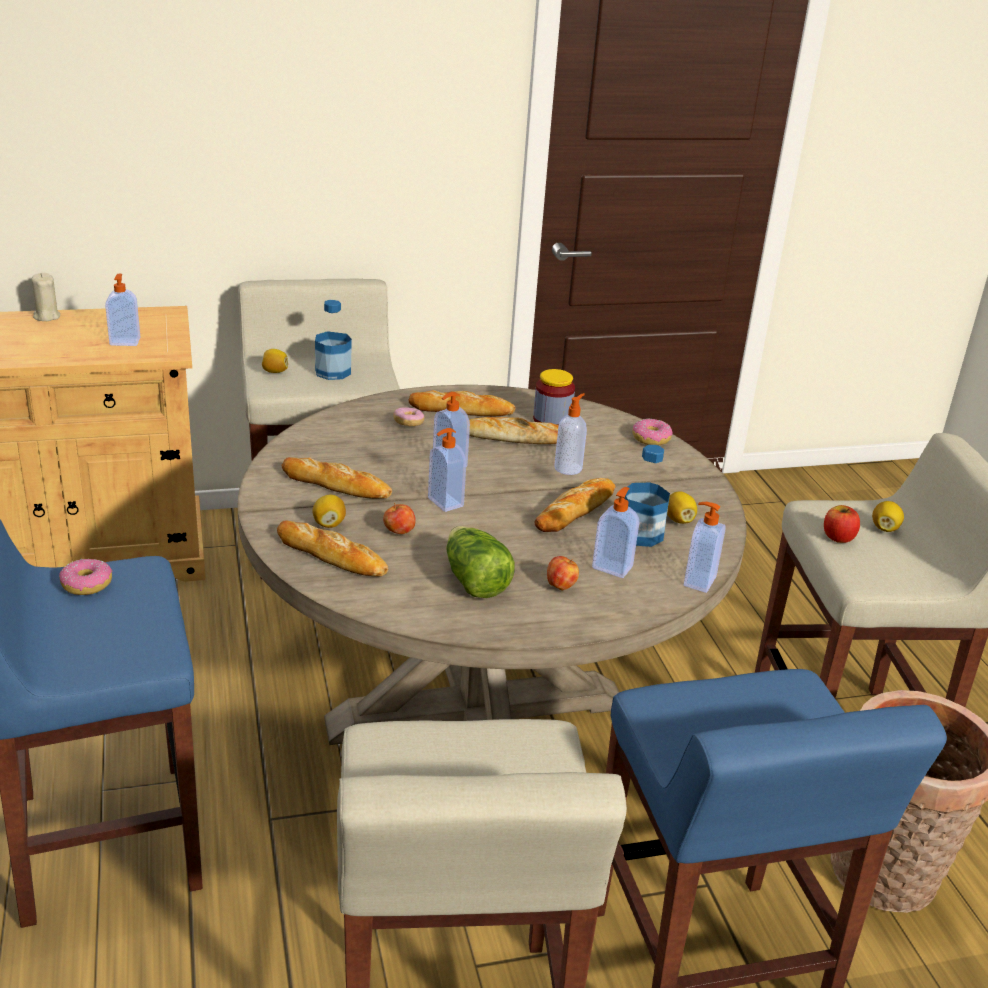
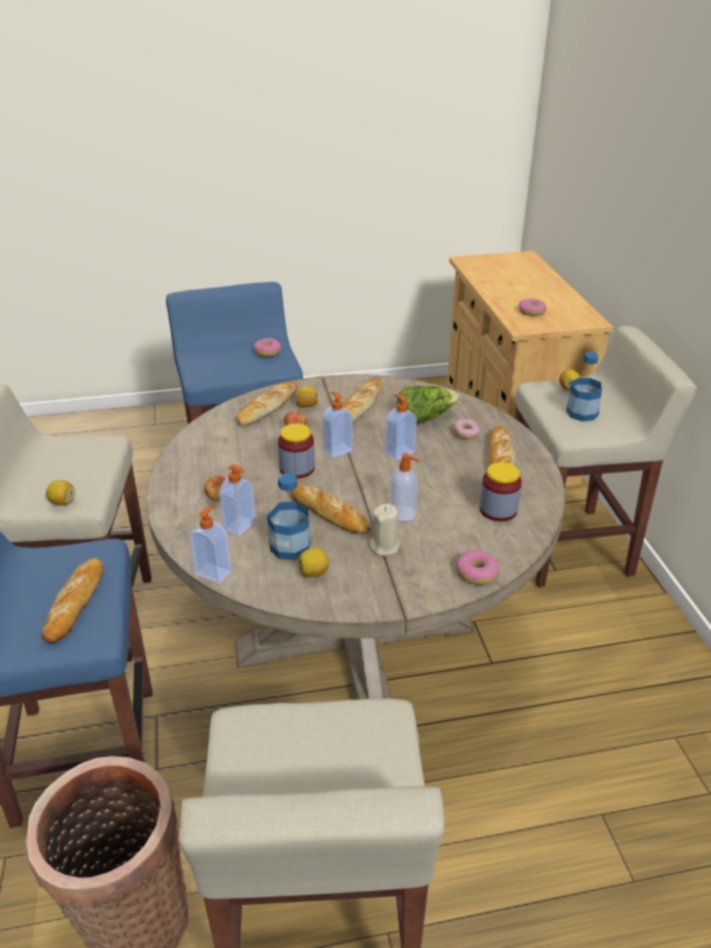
camera: 95 degrees right, 5 degrees up
beige candle [31,273,60,321] -> beige candle moved to [369,503,400,556]
soap dispenser [105,274,140,346] -> donut [518,298,547,316]
lettuce [447,526,515,598] -> lettuce moved to [397,385,459,424]
bread [469,417,559,444] -> bread moved to [41,558,103,643]
apple [824,505,860,543] -> none
lemon [872,501,904,532] -> lemon moved to [46,480,75,505]
none -> jar [278,423,315,479]

